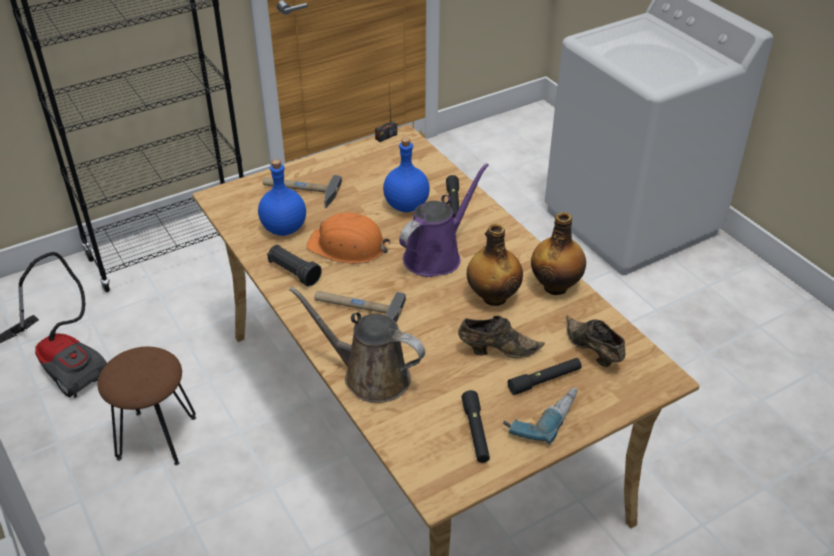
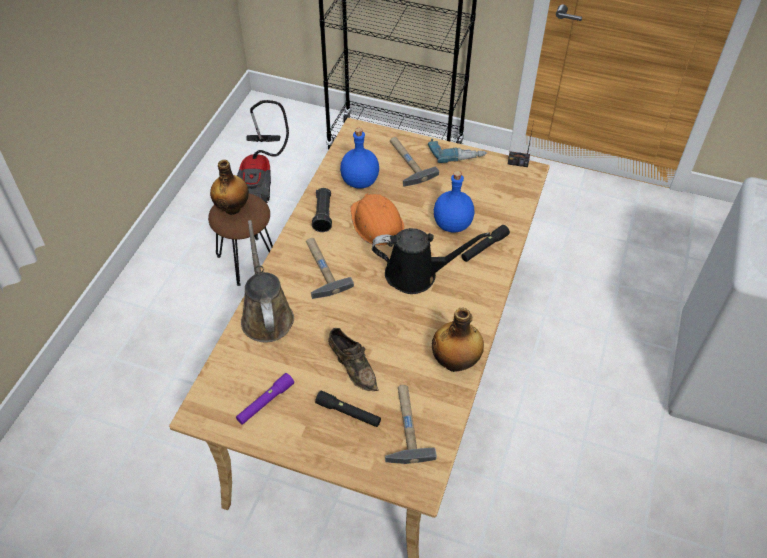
camera: 50 degrees right, 10 degrees up
purple watering can [399,163,489,277] -> black watering can [372,228,490,294]
black flashlight [462,390,490,463] -> purple flashlight [236,373,294,425]
bottle [467,223,523,306] -> bottle moved to [210,160,249,215]
power drill [503,388,577,445] -> power drill moved to [428,139,487,163]
brown shoe [566,316,626,367] -> hammer [385,385,437,464]

